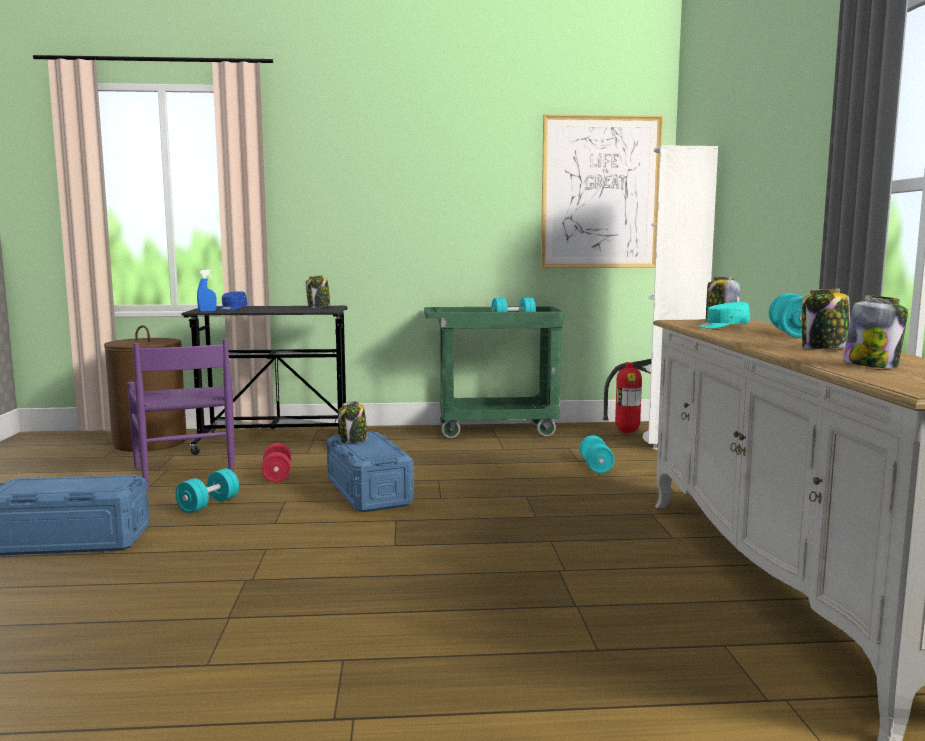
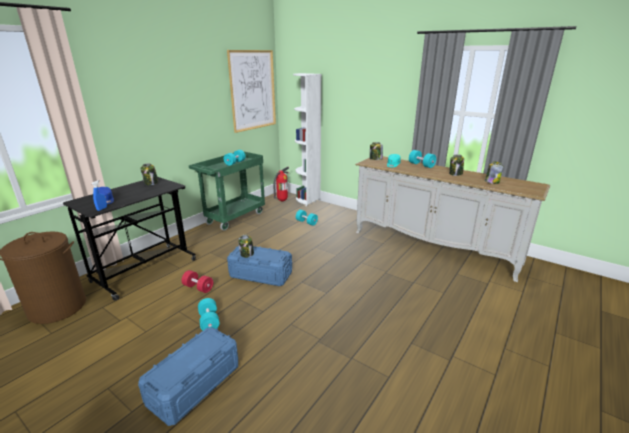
camera: 50 degrees left, 15 degrees up
purple chair [128,339,235,489] -> none

